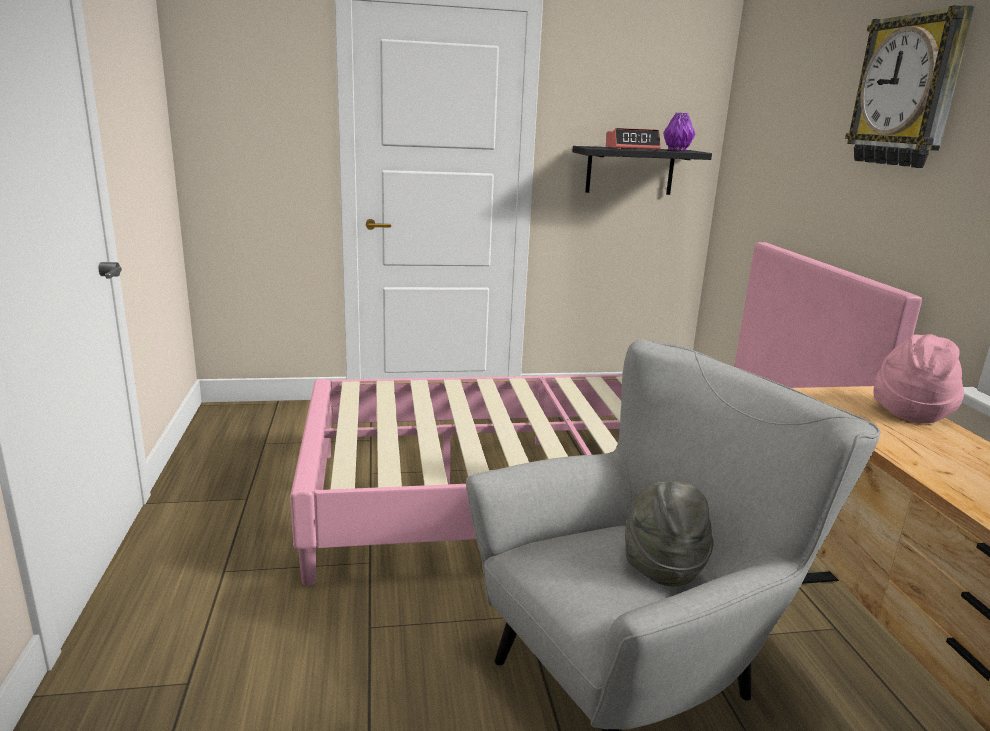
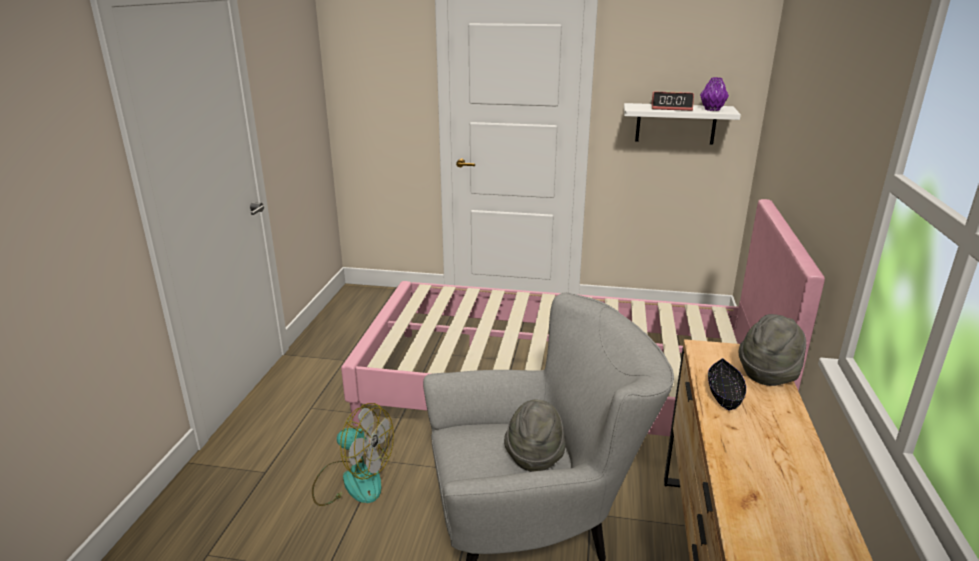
camera: 20 degrees right, 5 degrees up
black shelf [572,146,712,195] -> white shelf [624,103,741,145]
wall clock [845,5,975,168] -> none
pink hat [874,334,964,424] -> grey hat [739,314,806,386]
none -> fan [312,403,394,506]
none -> black bowl [708,358,746,410]

